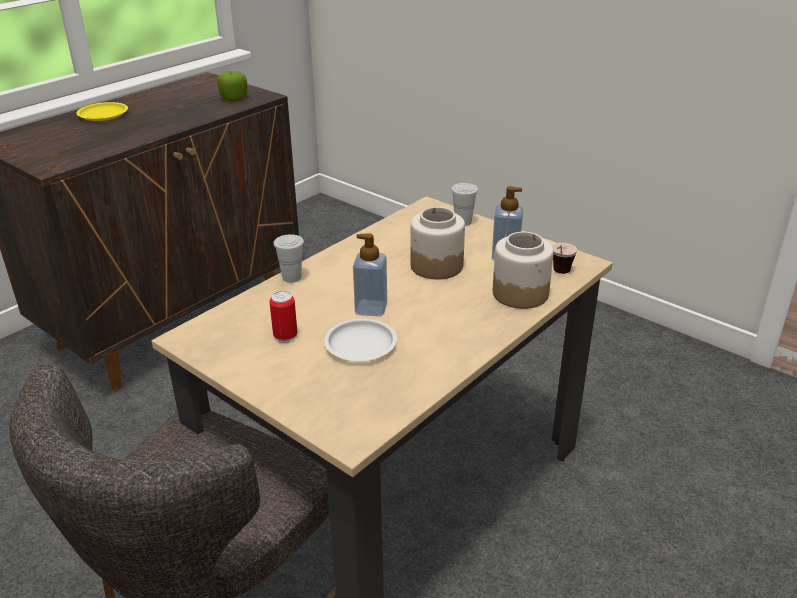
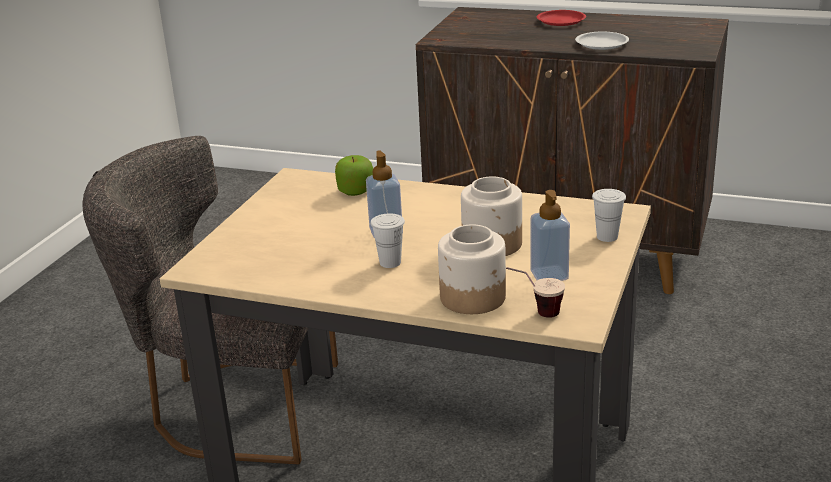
camera: 70 degrees right, 5 degrees down
yellow plate [77,102,128,121] -> red plate [537,10,586,26]
apple [217,71,247,101] -> apple moved to [335,155,373,196]
can [270,291,297,343] -> none
white cup [273,234,304,283] -> white cup moved to [371,213,405,268]
white plate [324,319,397,361] -> white plate moved to [575,31,629,50]

